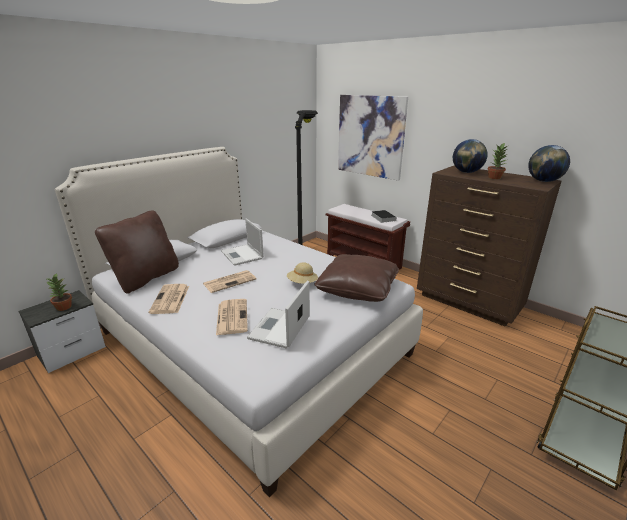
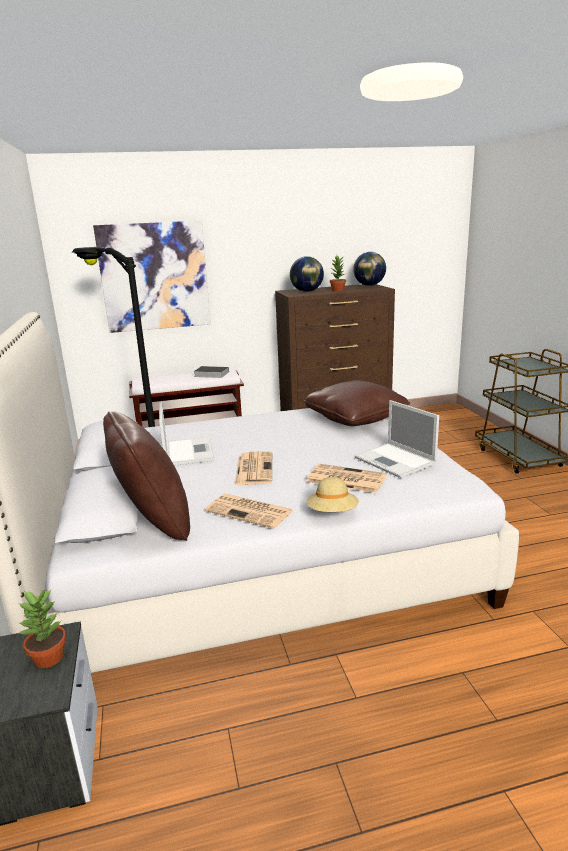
camera: 55 degrees left, 5 degrees down
laptop [221,218,264,266] -> laptop turned 105 degrees counterclockwise [159,401,214,466]
beige hat [287,262,318,284] -> beige hat moved to [306,477,359,512]

